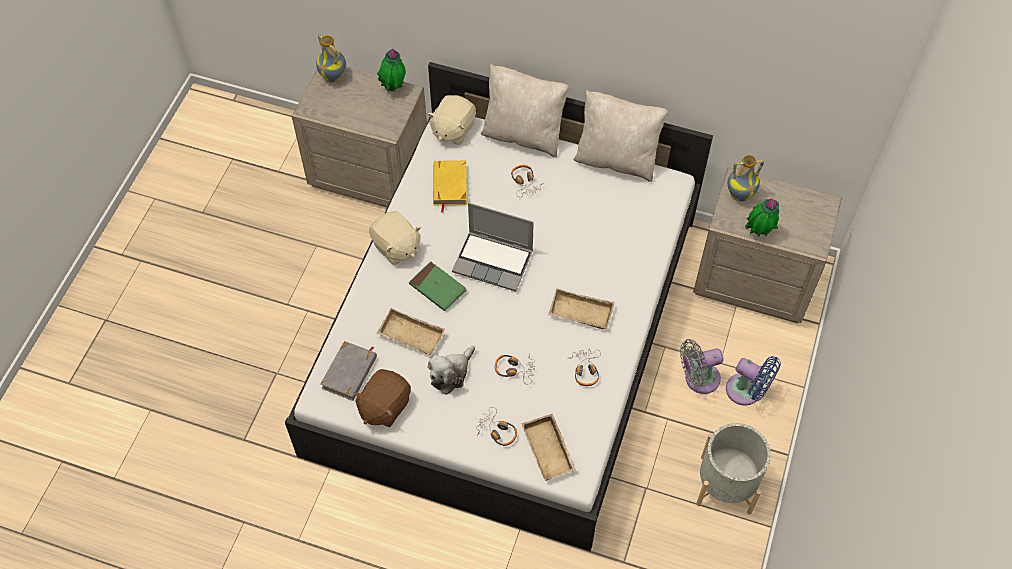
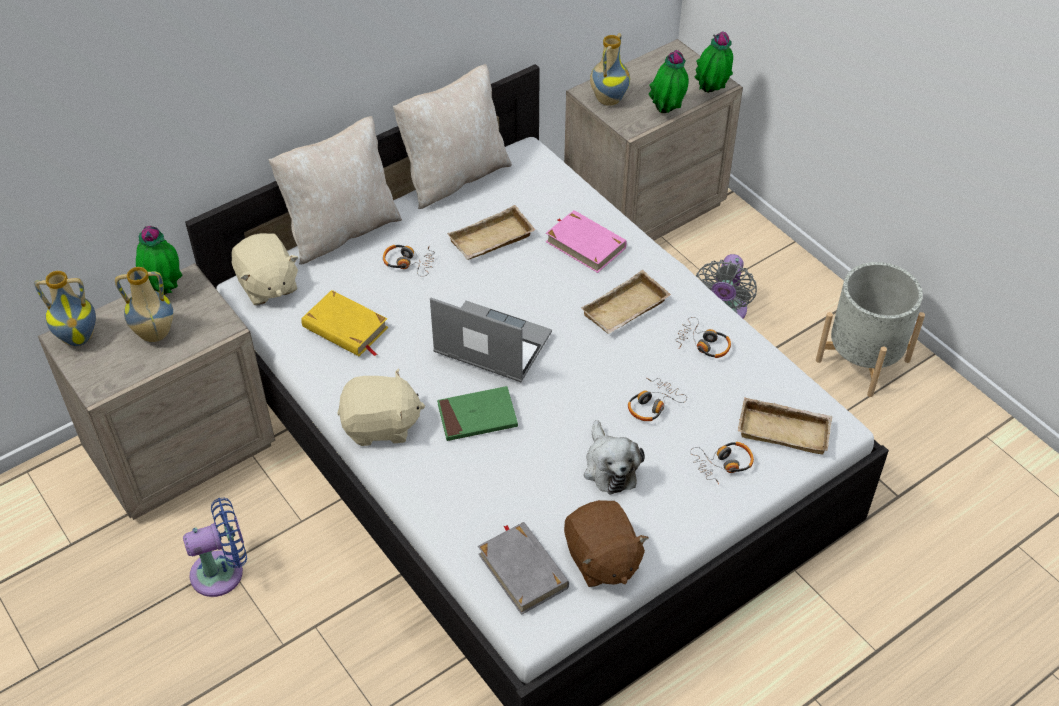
camera: 55 degrees left, 10 degrees down
beige tray [377,308,445,355] -> beige tray moved to [447,205,536,260]
laptop [452,203,534,292] -> laptop turned 120 degrees counterclockwise [430,297,552,382]
blue fan [726,356,781,405] -> blue fan moved to [183,498,247,597]
none -> vase [115,267,173,342]
none -> pink book [546,210,627,273]
none -> potted plant [694,32,733,93]

